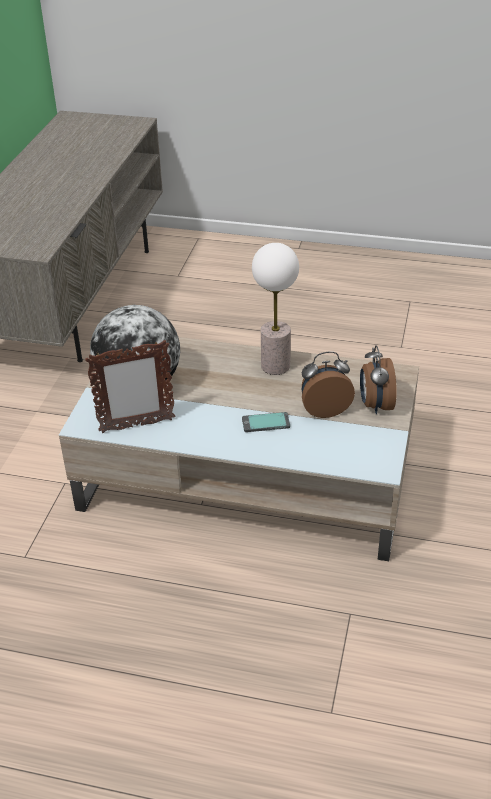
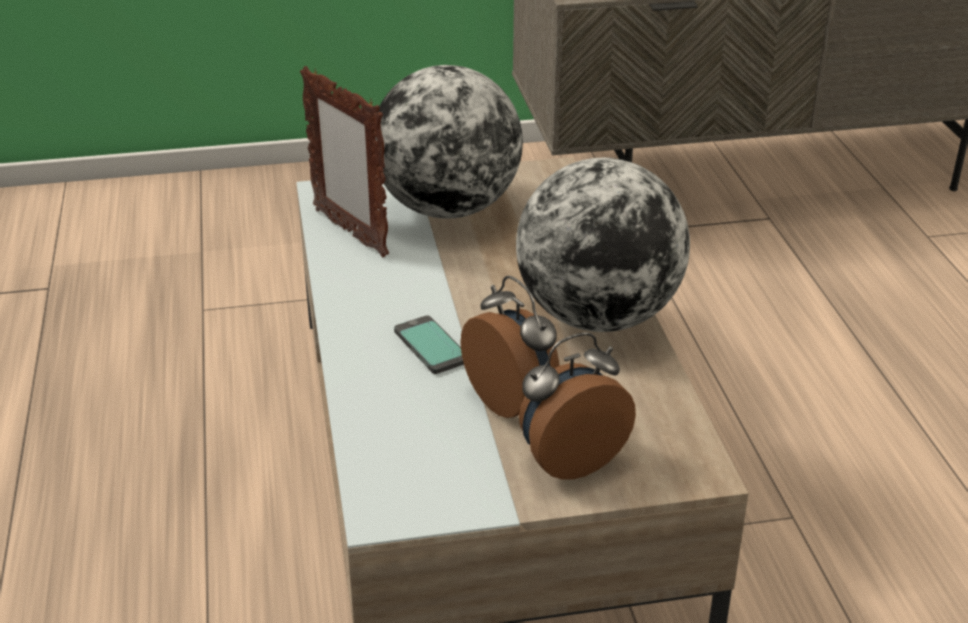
camera: 65 degrees right, 5 degrees down
table lamp [252,243,299,375] -> globe [516,158,690,332]

